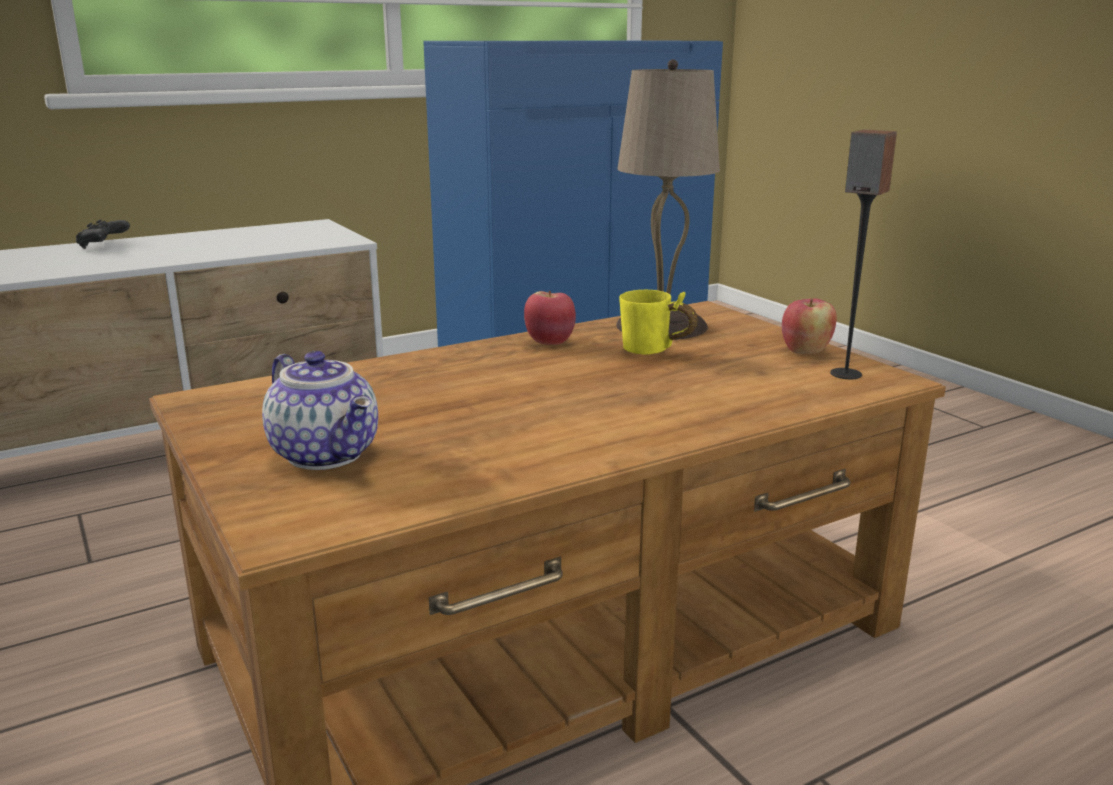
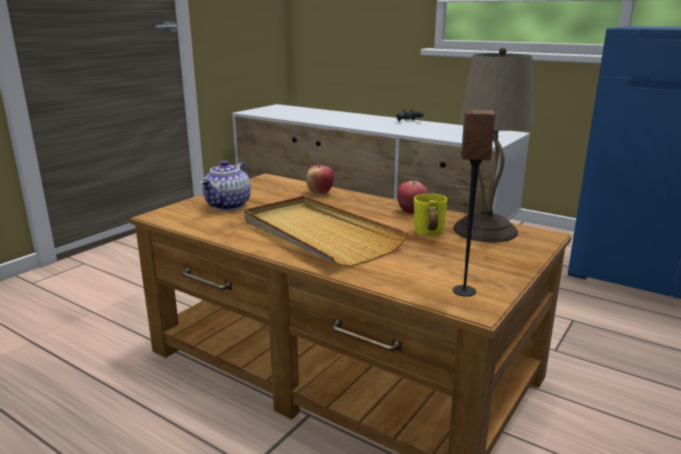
camera: 65 degrees right, 0 degrees up
apple [782,298,837,354] -> apple moved to [306,165,334,195]
none -> beige tray [244,196,408,267]

